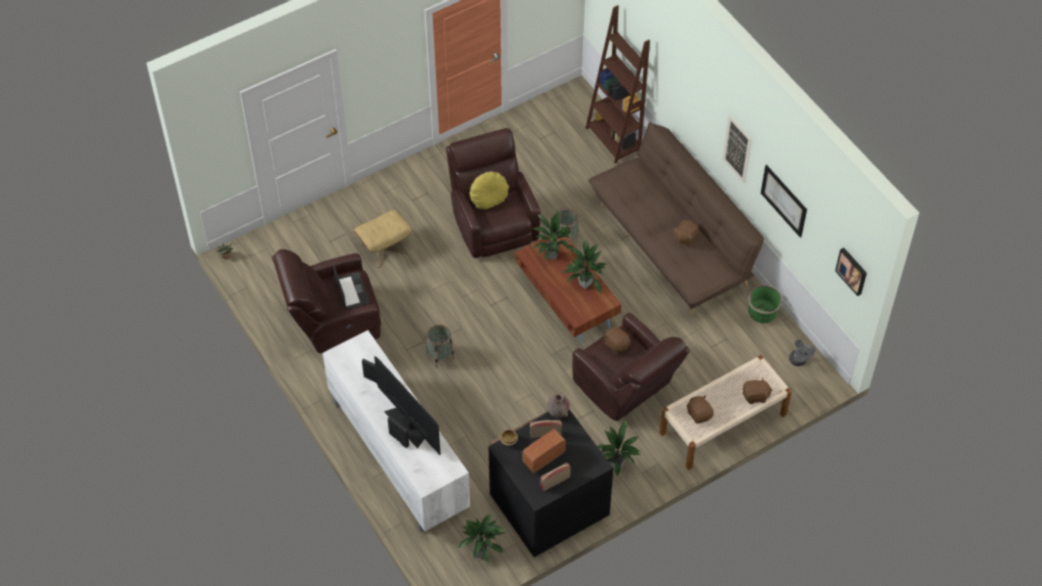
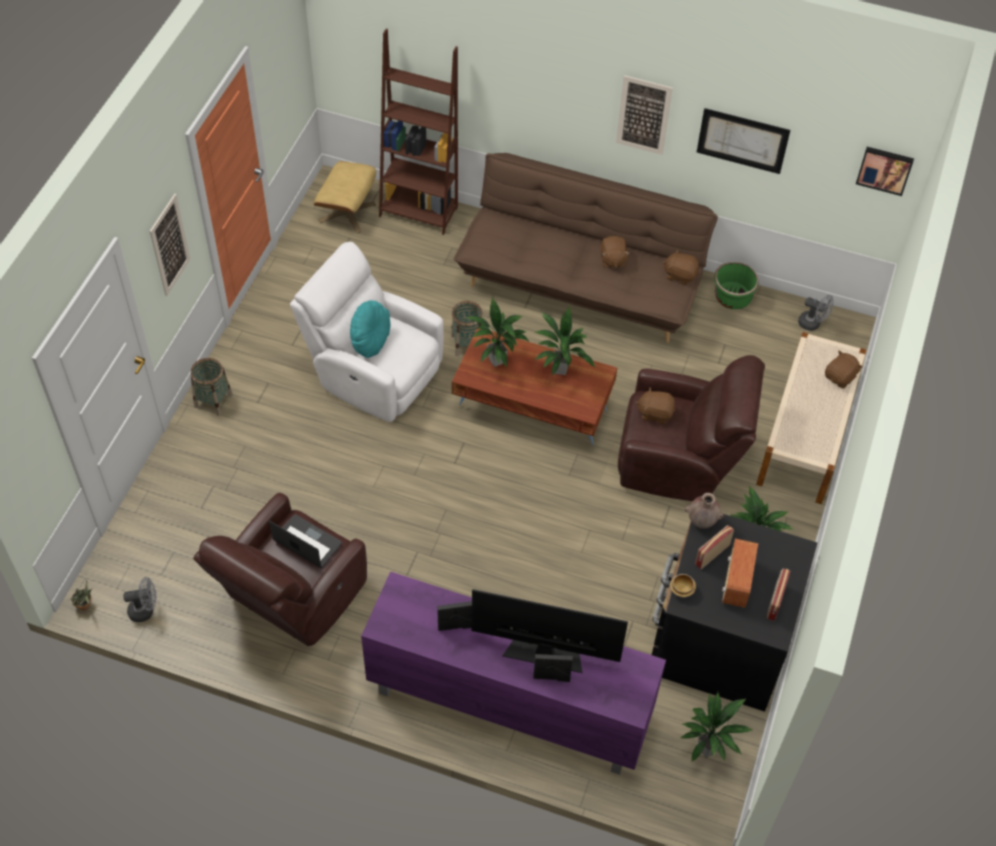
camera: 40 degrees left, 0 degrees up
white tv stand [323,330,470,532] -> purple tv stand [361,571,666,775]
beige ottoman [354,210,412,268] -> beige ottoman moved to [314,161,376,233]
basket [426,325,455,368] -> basket moved to [191,358,232,416]
brown armchair [446,128,540,258] -> white armchair [290,242,444,422]
yellow pillow [469,171,509,210] -> turquoise pillow [350,300,391,358]
brown plush toy [687,395,714,424] -> brown plush toy moved to [663,249,699,285]
none -> grey fan [123,577,156,622]
none -> picture [150,194,190,296]

